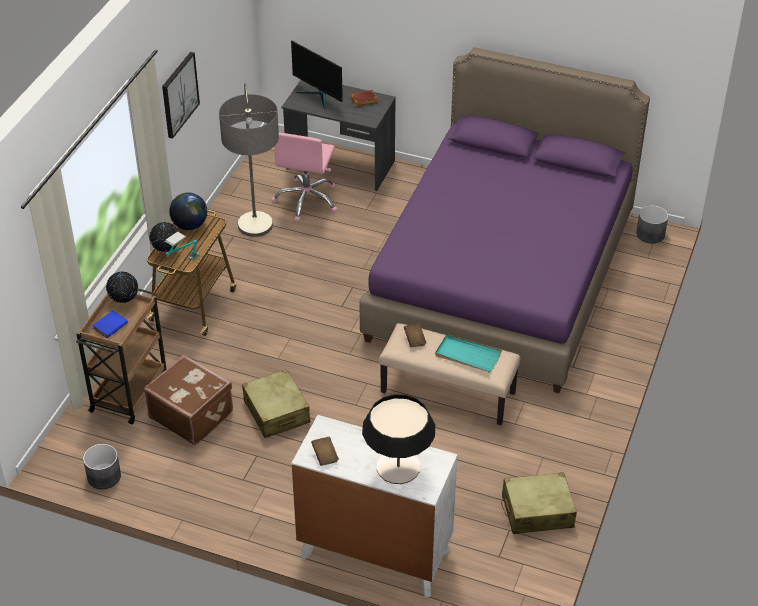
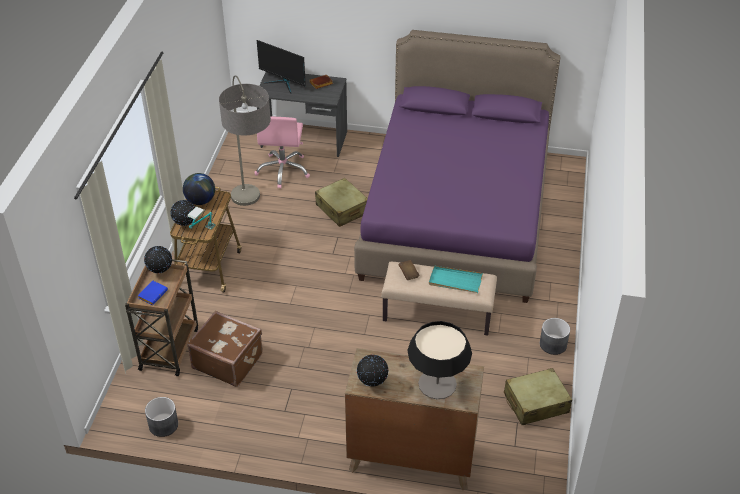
camera: 10 degrees left, 0 degrees up
picture [162,52,200,139] -> none
beige suitcase [242,369,311,438] -> beige suitcase moved to [315,178,368,227]
white dresser [291,415,458,597] -> brown dresser [345,348,484,490]
brown book [311,437,339,466] -> globe [357,355,388,387]
grey planter [636,205,668,243] -> grey planter moved to [540,318,570,355]

